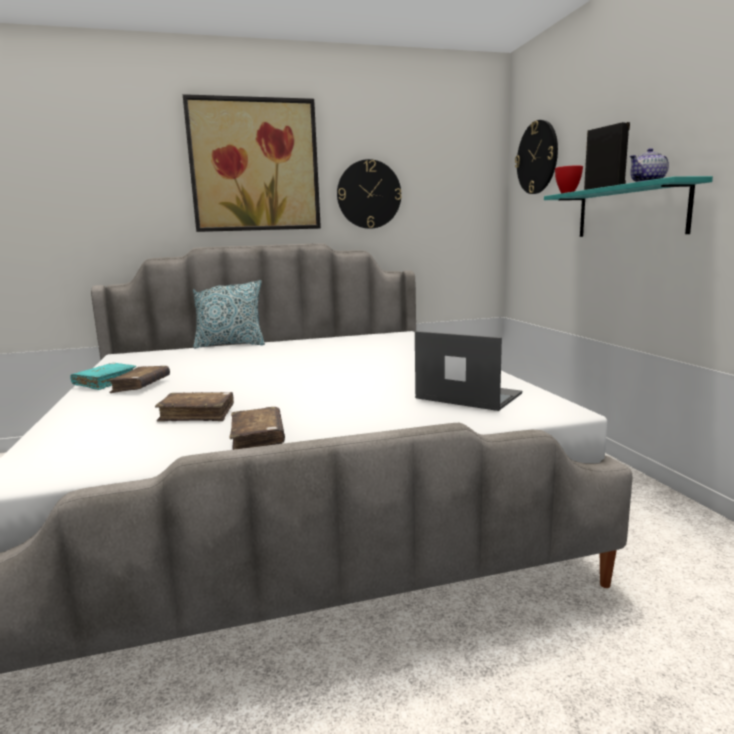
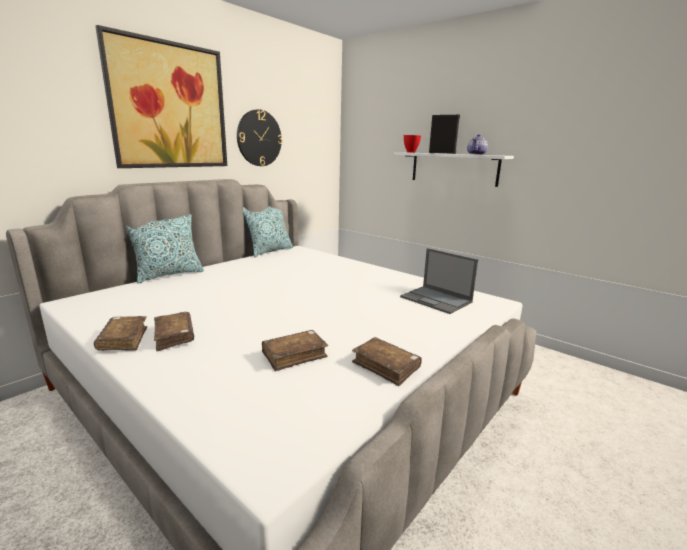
camera: 35 degrees left, 5 degrees up
turquoise book [70,363,136,390] -> brown book [94,316,147,351]
laptop [415,331,522,411] -> laptop turned 135 degrees counterclockwise [400,248,478,314]
wall clock [515,120,558,194] -> none
turquoise shelf [544,176,713,237] -> white shelf [394,152,514,187]
none -> pillow [243,202,293,257]

